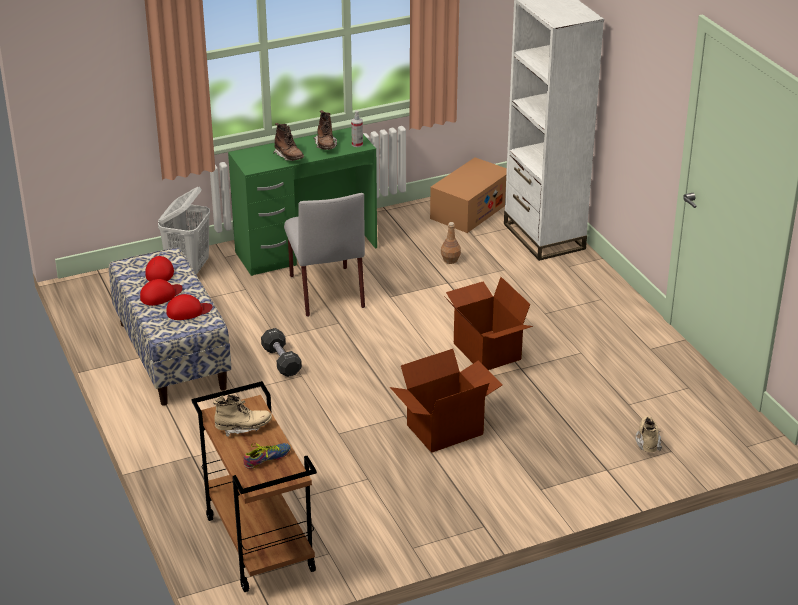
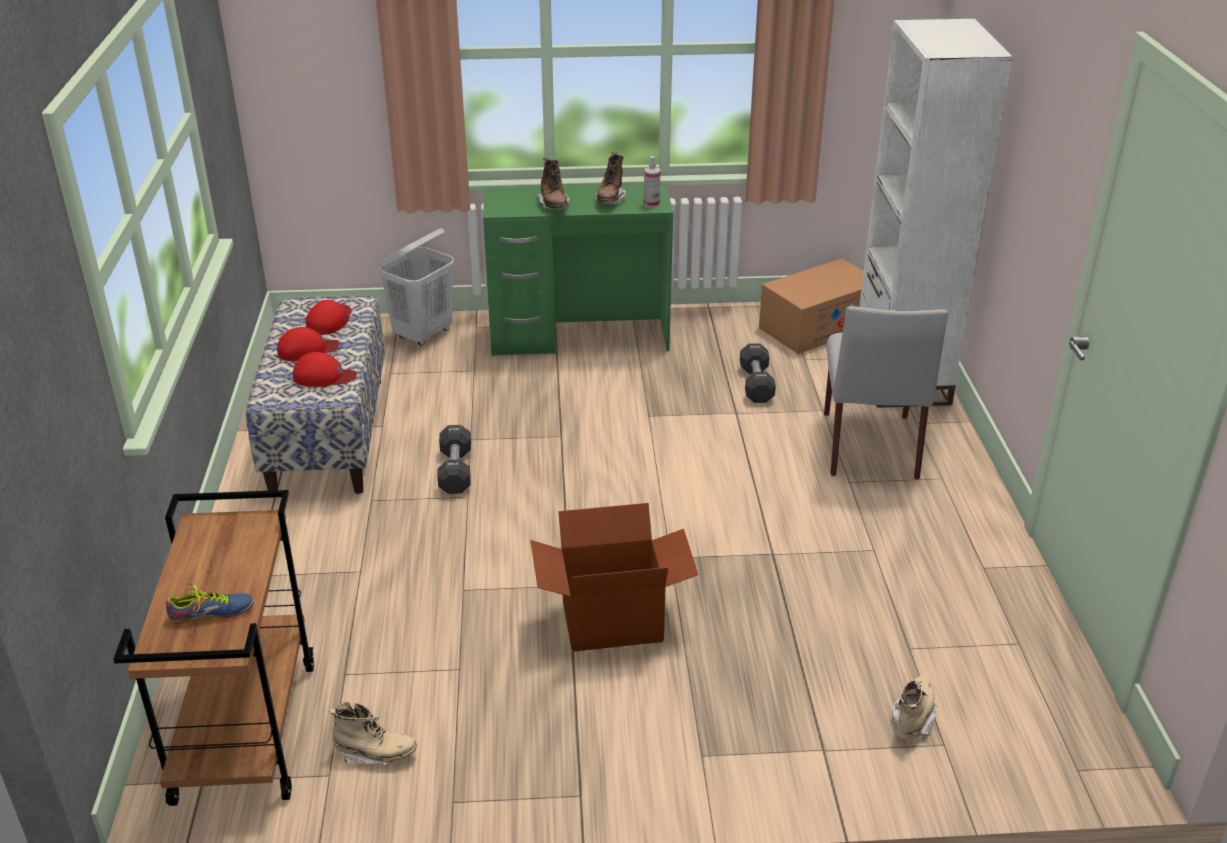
camera: 20 degrees right, 0 degrees up
beige boot [213,394,272,437] -> beige boot moved to [329,701,418,766]
grey chair [284,193,365,317] -> grey chair moved to [824,306,949,480]
brown bottle [441,222,461,264] -> black dumbbell [740,343,776,403]
cardboard box [444,277,533,370] -> none

